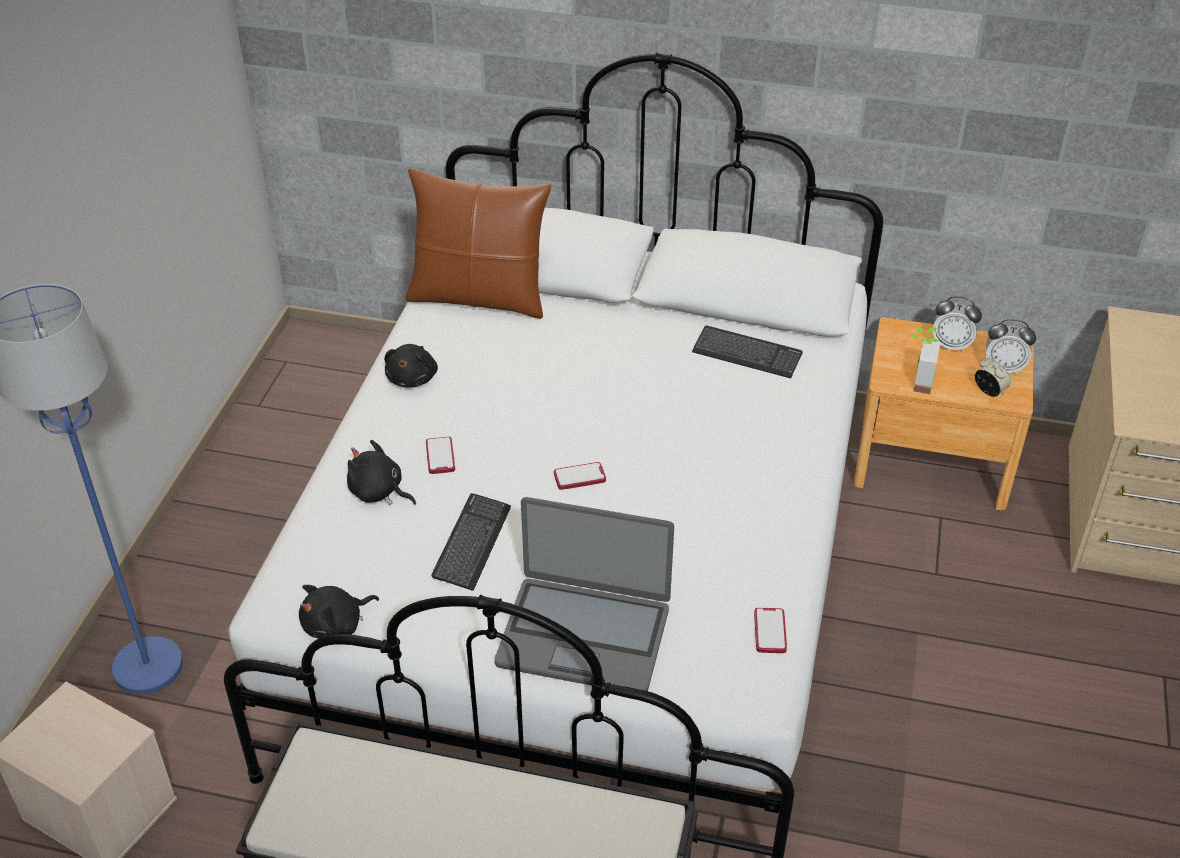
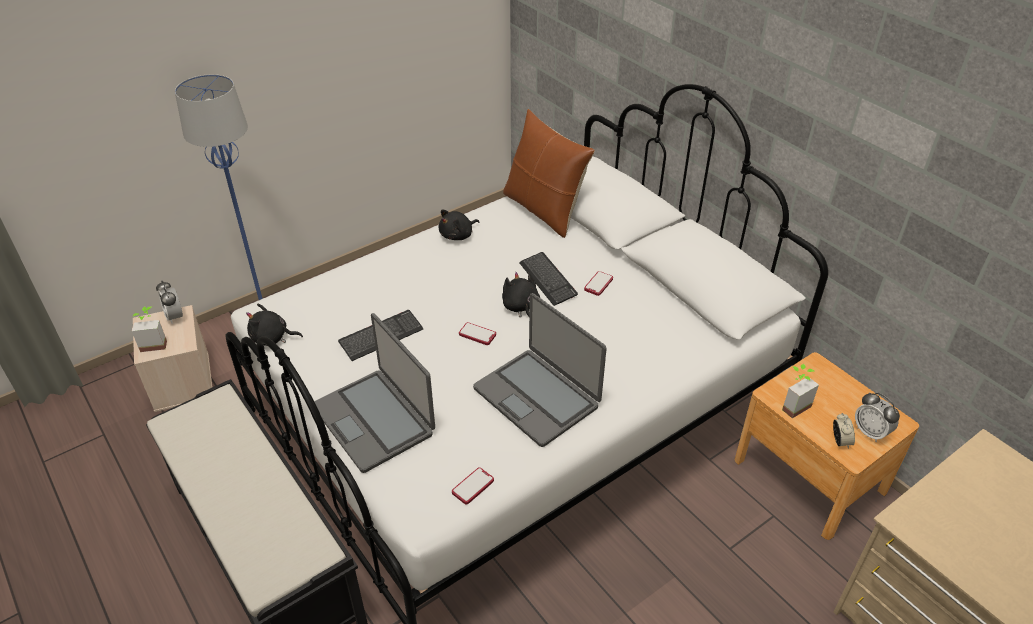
camera: 40 degrees right, 0 degrees up
black plush toy [347,440,416,505] -> black plush toy moved to [502,272,540,317]
phone [426,437,455,474] -> phone moved to [584,271,613,296]
keyboard [692,326,803,378] -> keyboard moved to [519,252,578,306]
alarm clock [933,296,982,353] -> alarm clock moved to [156,281,183,324]
none -> potted plant [132,306,167,352]
none -> laptop [473,293,607,447]

